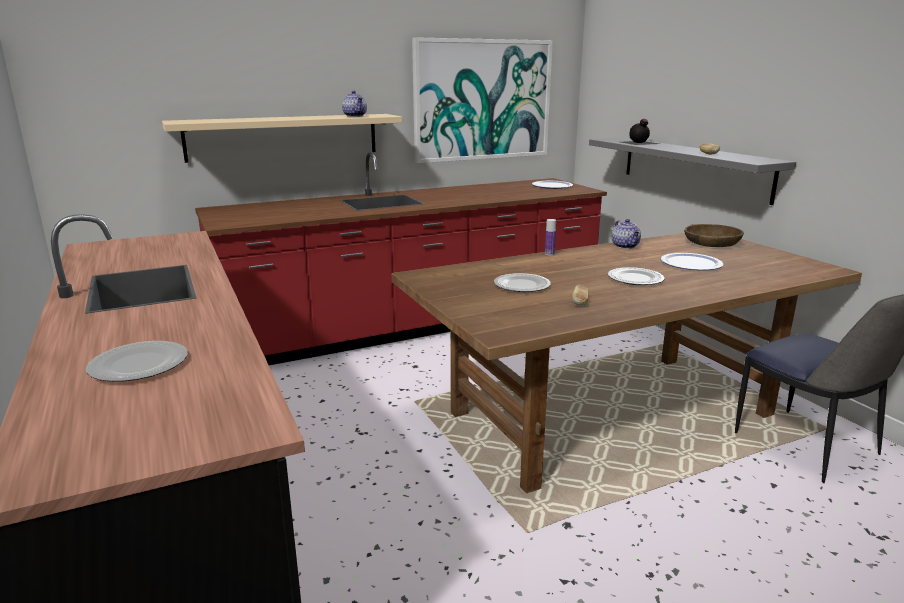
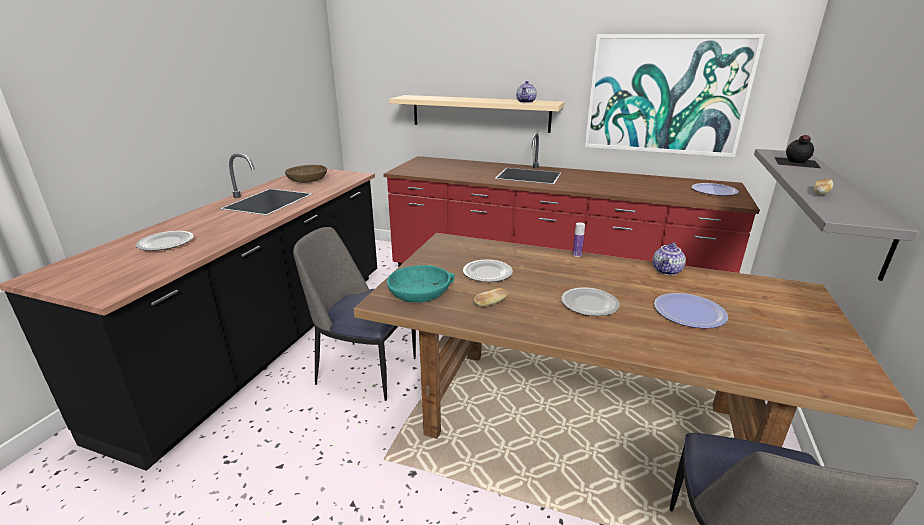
camera: 45 degrees right, 5 degrees up
brown bowl [684,224,744,247] -> brown bowl moved to [285,165,327,183]
none -> chair [293,227,416,401]
none -> turquoise bowl [387,265,455,303]

